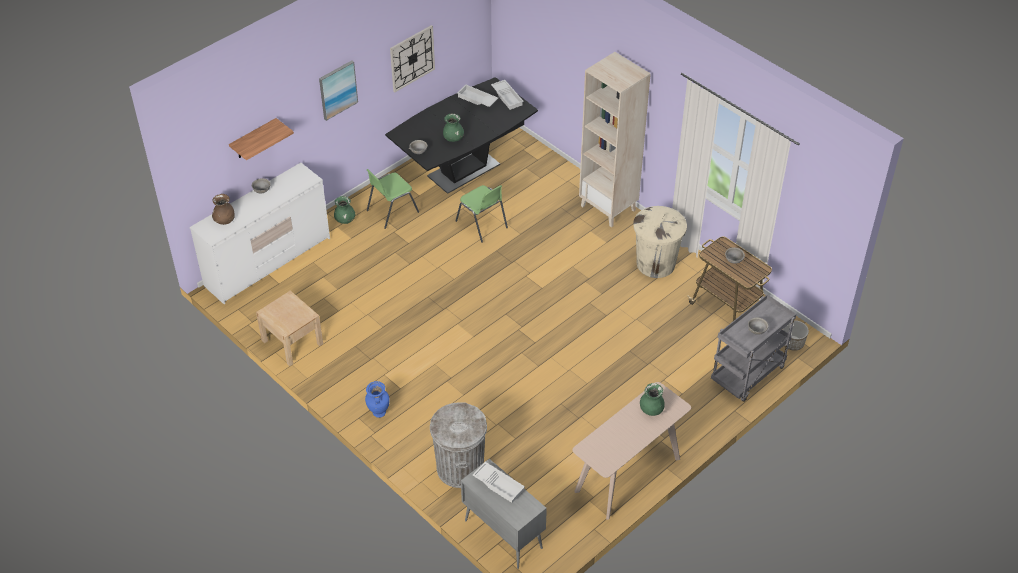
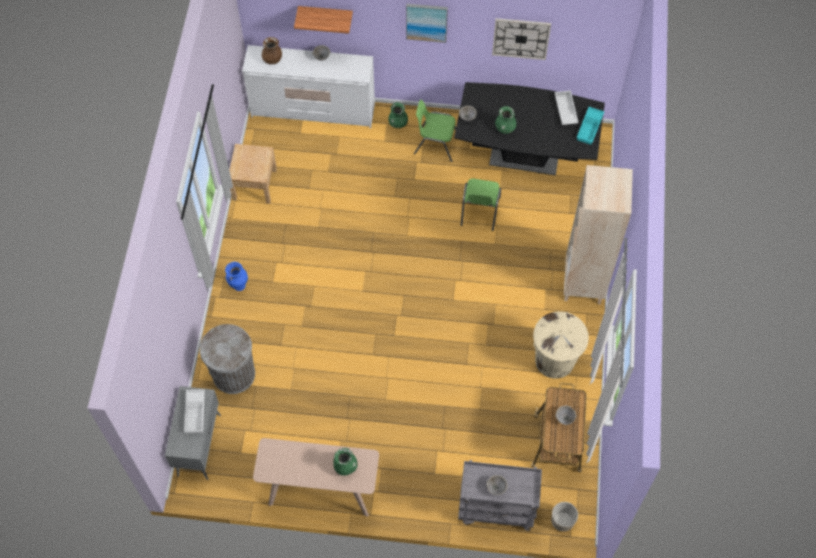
camera: 50 degrees right, 15 degrees up
white tray [491,80,524,110] -> turquoise tray [576,107,605,145]

